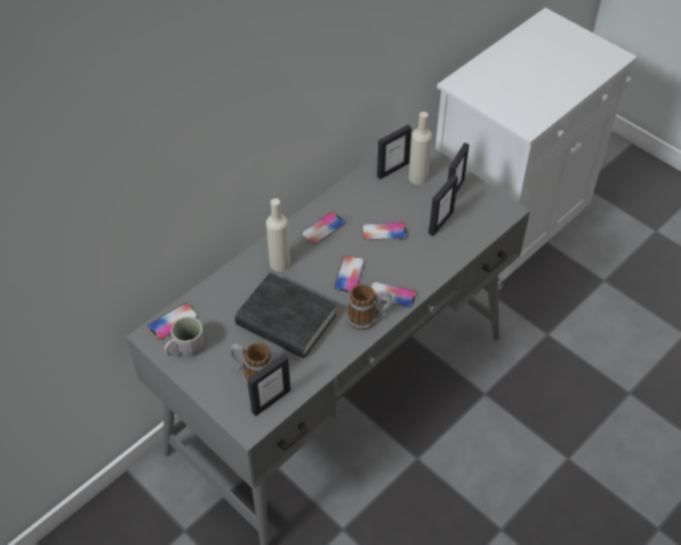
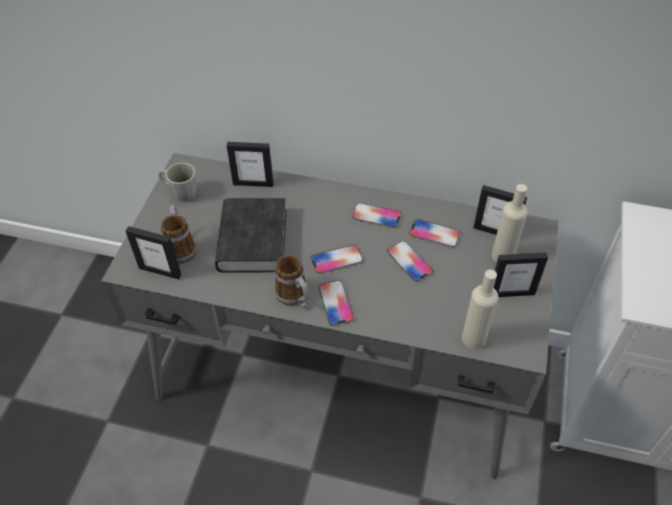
camera: 60 degrees right, 0 degrees up
phone [148,303,198,340] -> phone moved to [409,219,460,247]
beige bottle [266,198,290,272] -> beige bottle moved to [462,270,499,349]
picture frame [428,174,458,236] -> picture frame moved to [227,142,274,187]

